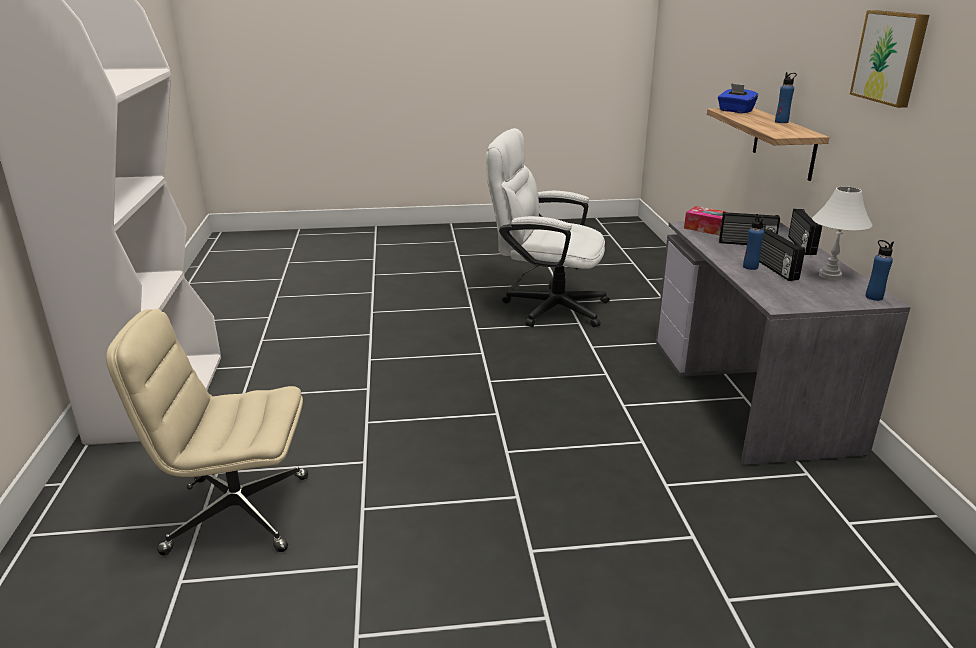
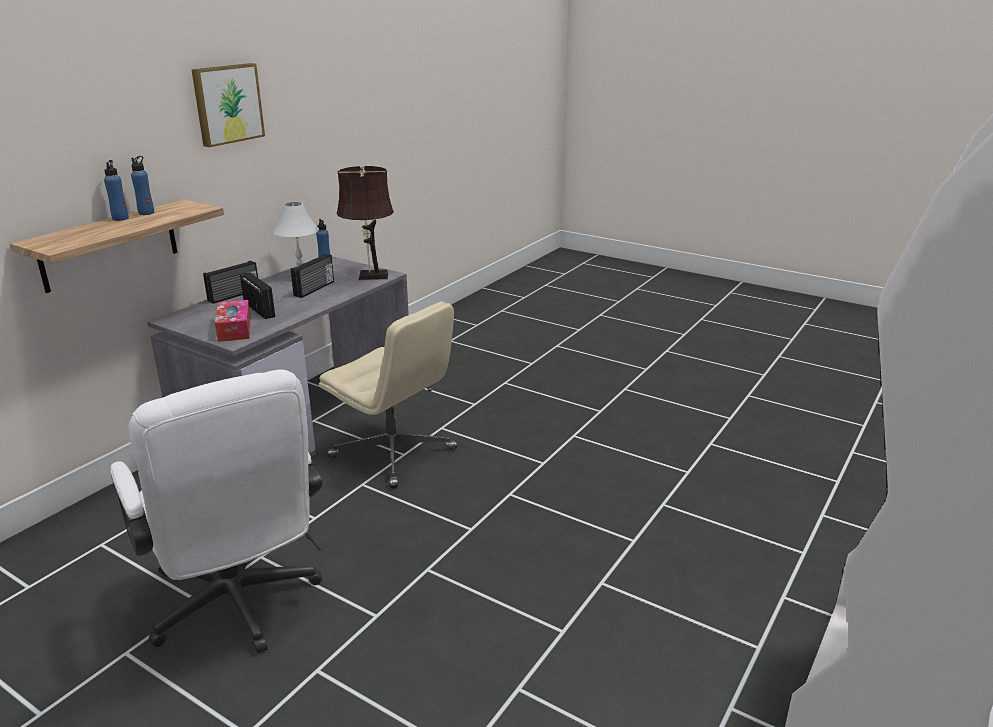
camera: 140 degrees left, 0 degrees up
beige office chair [106,309,308,556] -> beige office chair moved to [319,301,458,489]
blue tissue box [718,83,758,113] -> none
blue bottle [743,214,764,270] -> blue bottle moved to [131,156,154,215]
none -> brown table lamp [337,165,394,280]

